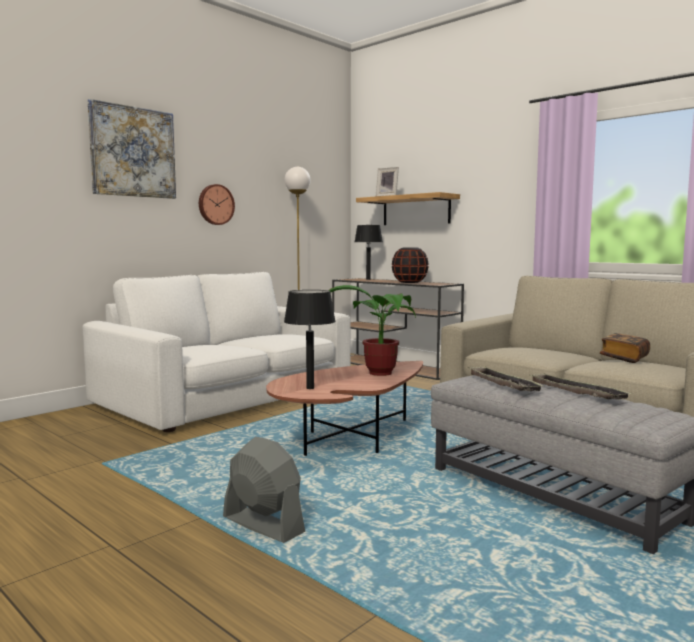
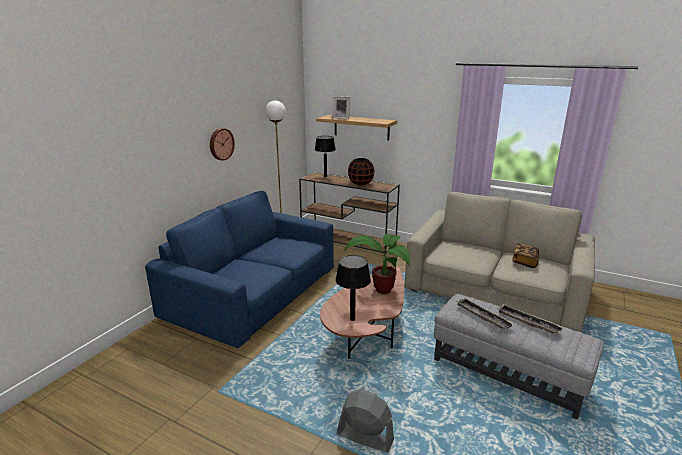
camera: 15 degrees left, 15 degrees up
white sofa [83,272,351,432] -> blue sofa [145,191,334,348]
picture [88,99,176,199] -> none

